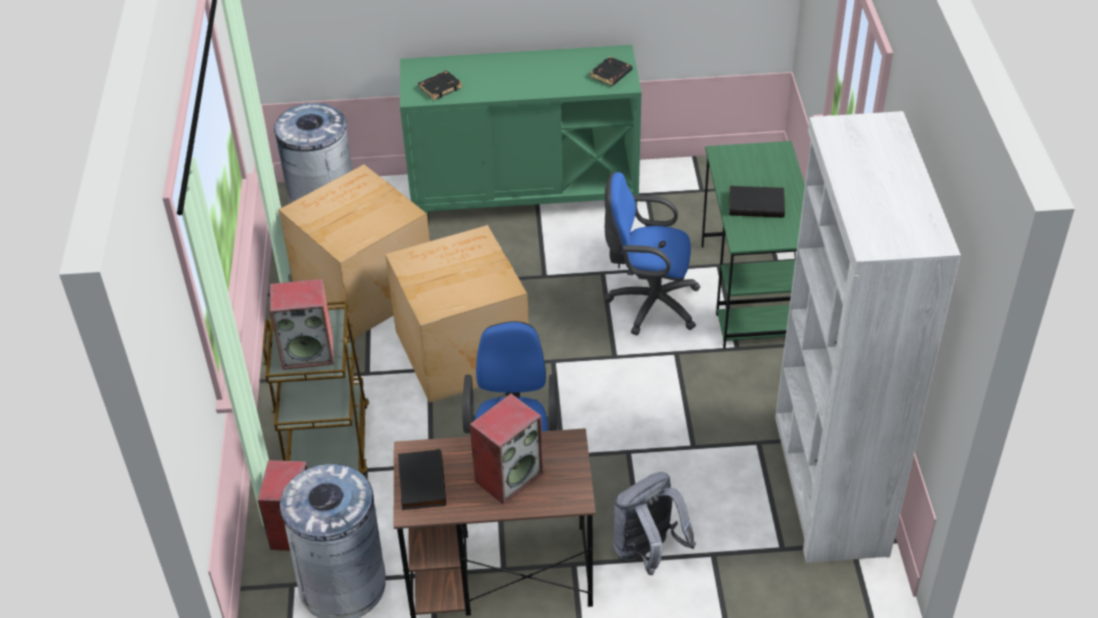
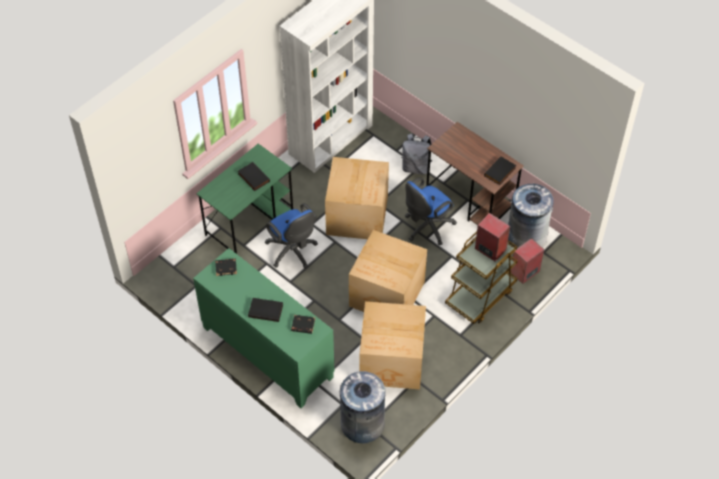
camera: 135 degrees left, 10 degrees up
speaker [470,394,543,505] -> none
none -> black book [248,298,283,322]
none -> cardboard box [325,157,389,239]

